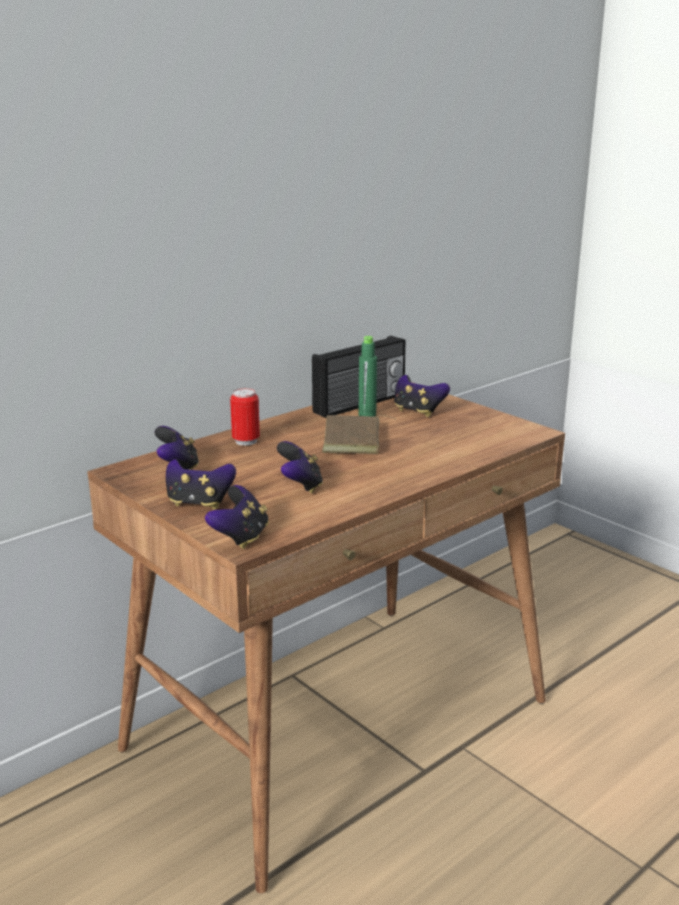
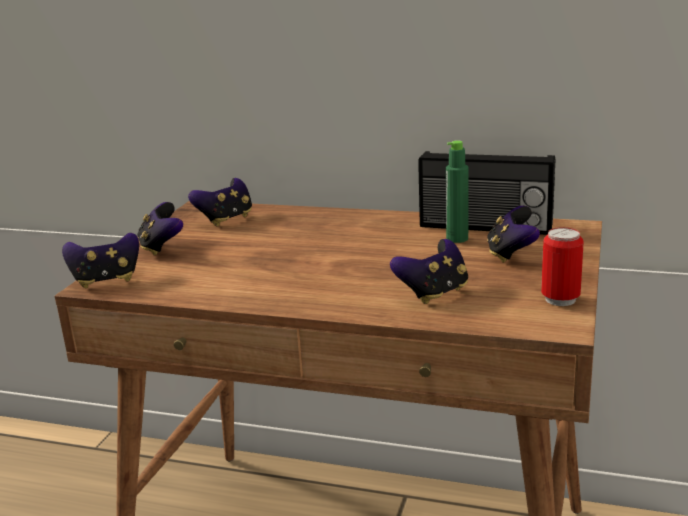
camera: 60 degrees right, 0 degrees up
can [230,388,260,446] -> can moved to [541,227,584,306]
game controller [277,441,323,493] -> game controller moved to [390,239,468,304]
brown book [322,415,395,454] -> none

